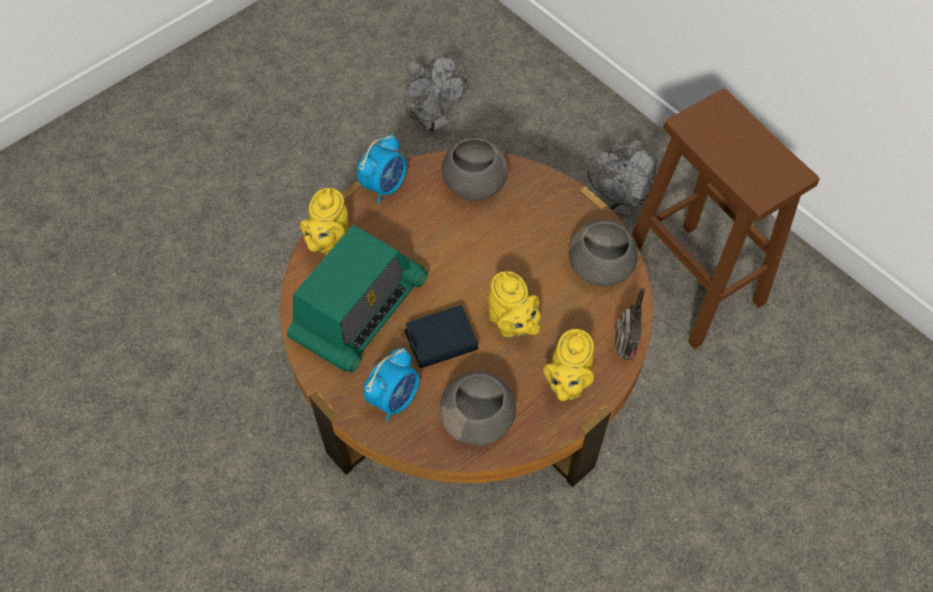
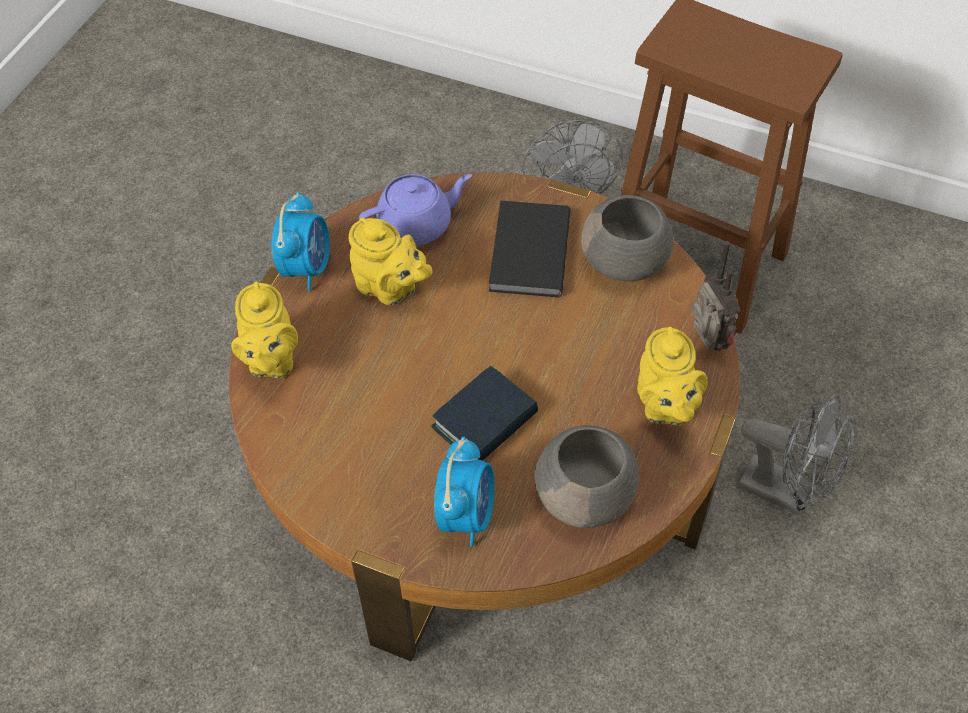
camera: 25 degrees left, 5 degrees down
radio [287,225,428,373] -> none
grey fan [404,55,467,135] -> grey fan moved to [738,394,853,515]
grey bowl [441,138,508,201] -> purple teapot [359,174,472,246]
yellow teapot [488,271,541,339] -> yellow teapot moved to [349,218,432,305]
none -> black book [489,201,570,297]

